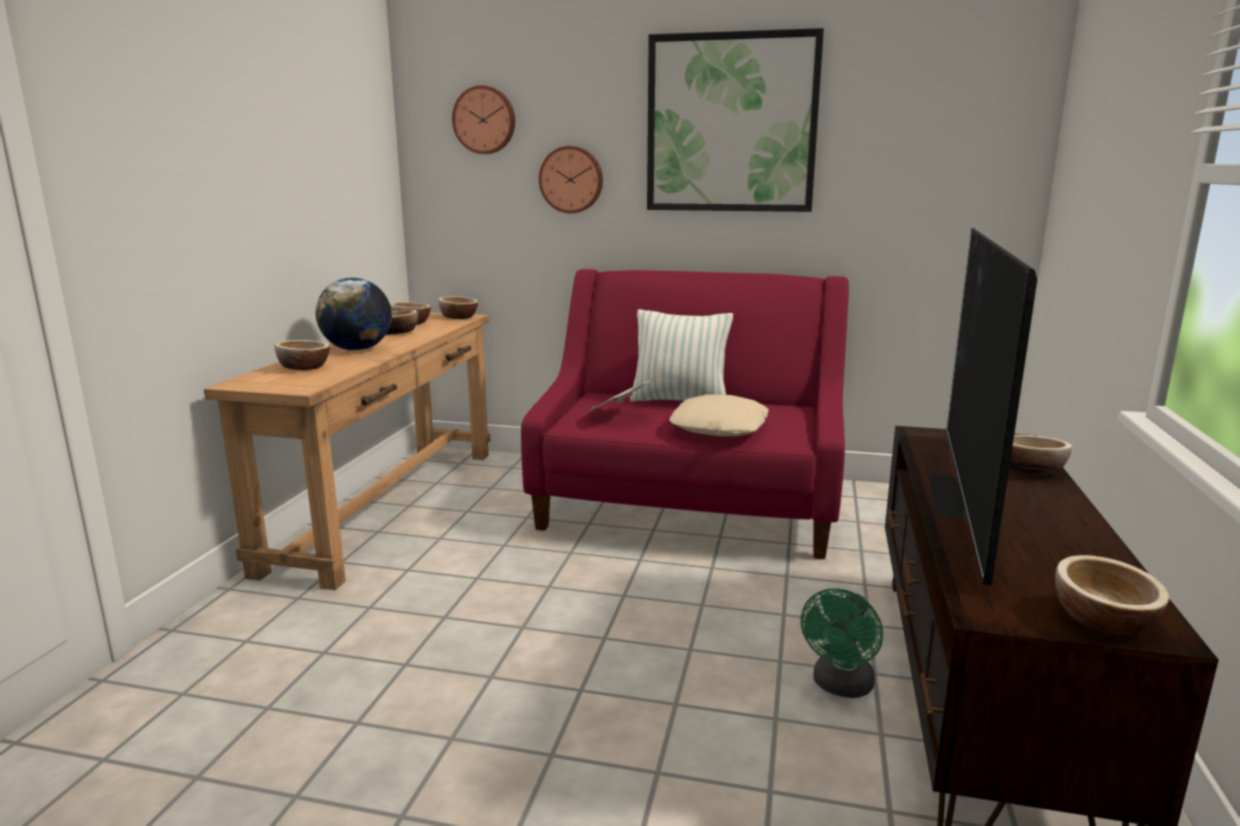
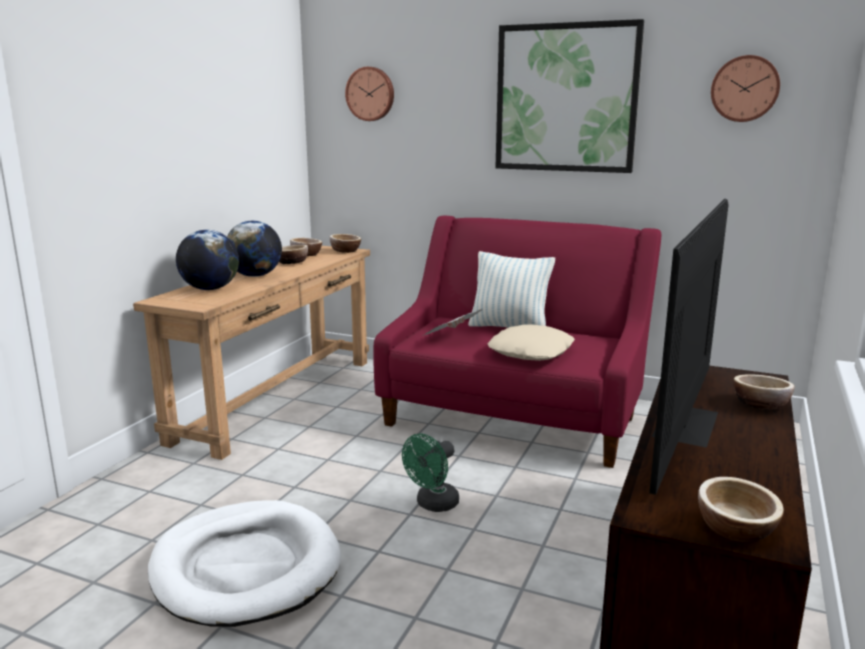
camera: 10 degrees right, 0 degrees up
bowl [275,340,330,370] -> globe [176,230,239,290]
wall clock [539,146,603,213] -> wall clock moved to [711,55,780,122]
green fan [801,588,883,698] -> green fan moved to [402,434,459,512]
none -> white dog bed [148,500,341,627]

